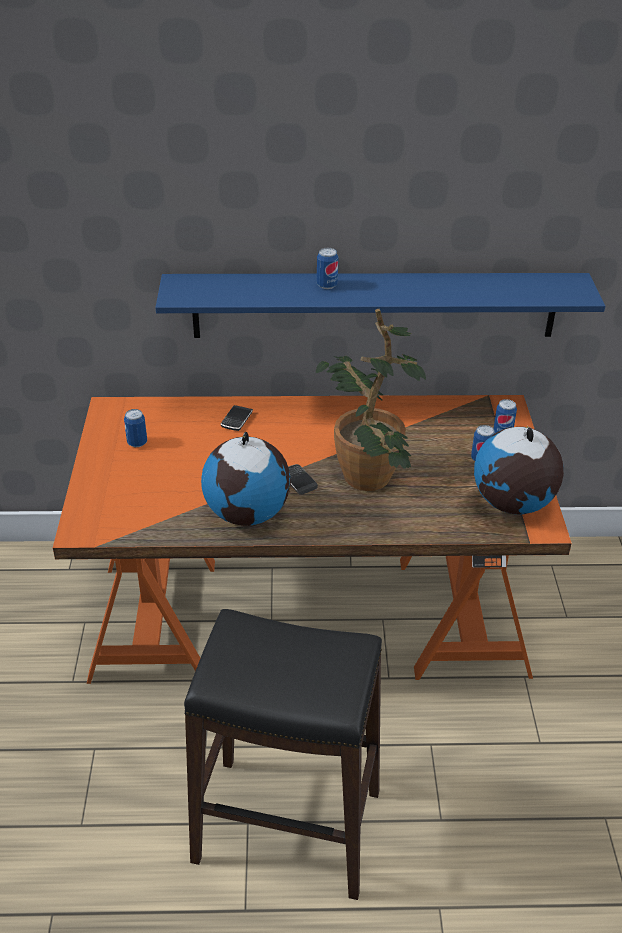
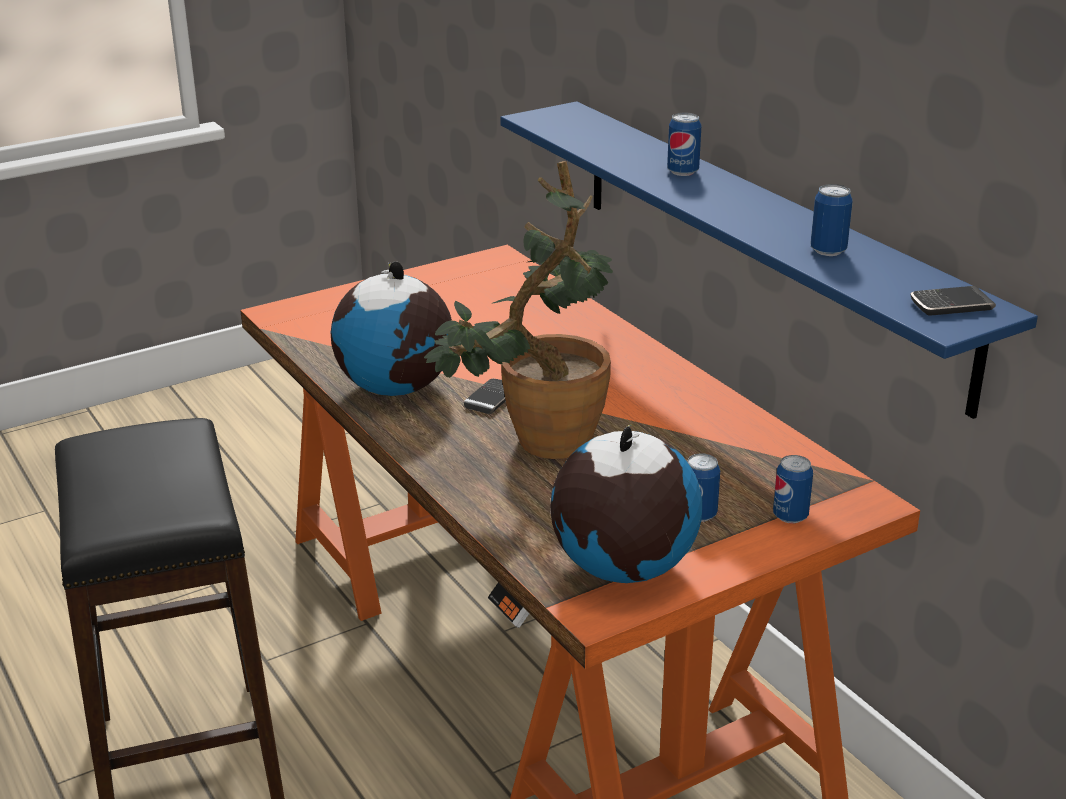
camera: 60 degrees right, 10 degrees down
can [124,409,147,447] -> can moved to [810,184,853,256]
phone [221,405,253,431] -> phone moved to [911,286,996,316]

